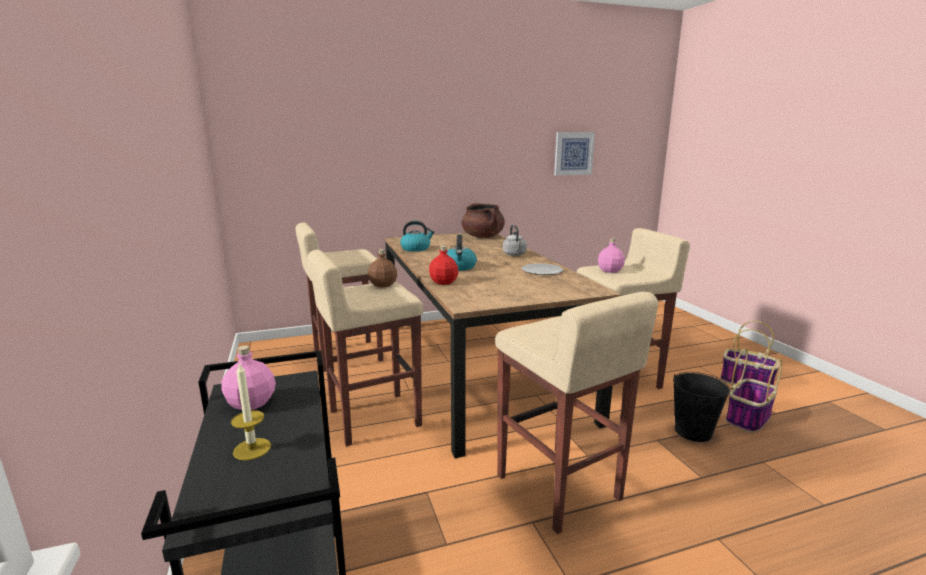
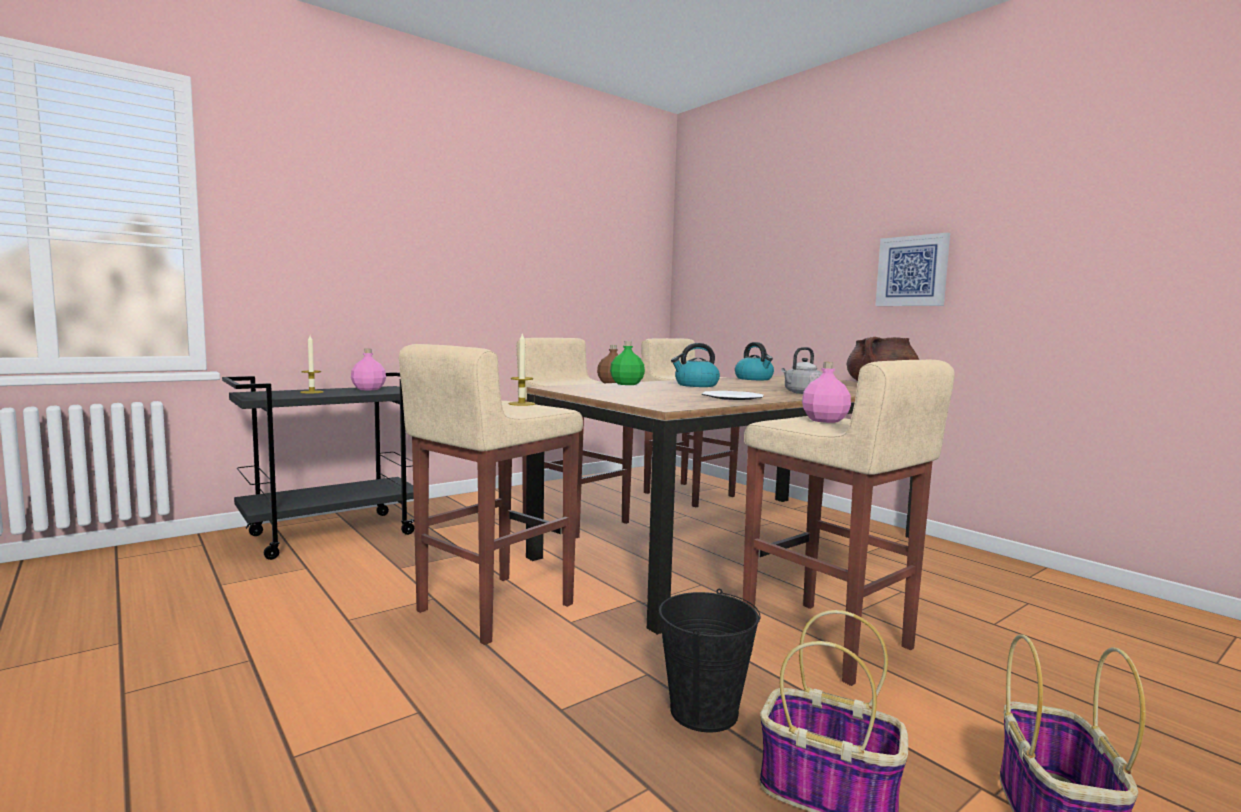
camera: 70 degrees right, 10 degrees down
red bottle [429,246,458,285] -> green bottle [610,341,645,385]
picture [554,132,595,176] -> picture moved to [875,233,950,306]
none -> candle [508,334,535,406]

